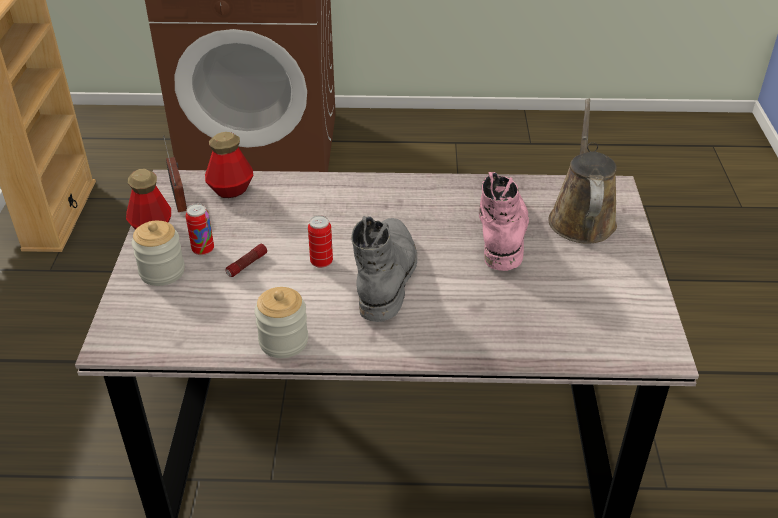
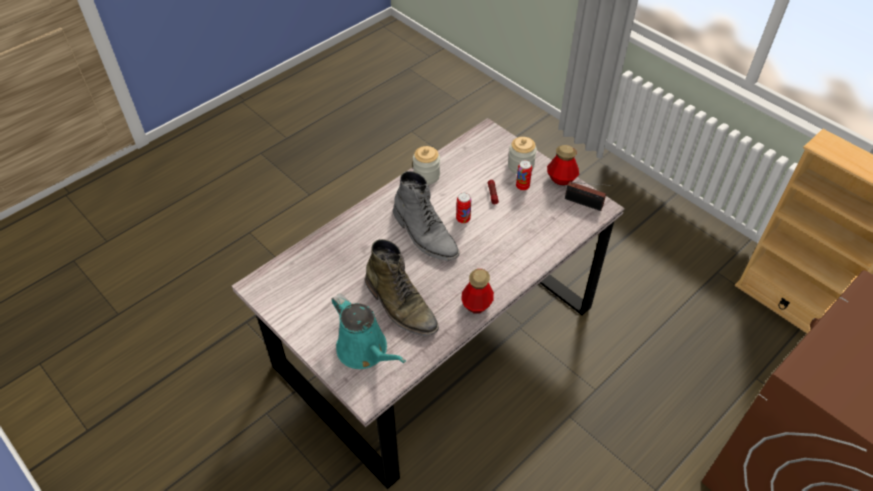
camera: 135 degrees right, 10 degrees up
bottle [205,132,253,198] -> bottle moved to [461,269,494,314]
pink boot [479,172,529,271] -> green boot [365,239,439,336]
brown watering can [549,98,617,244] -> turquoise watering can [331,293,406,369]

